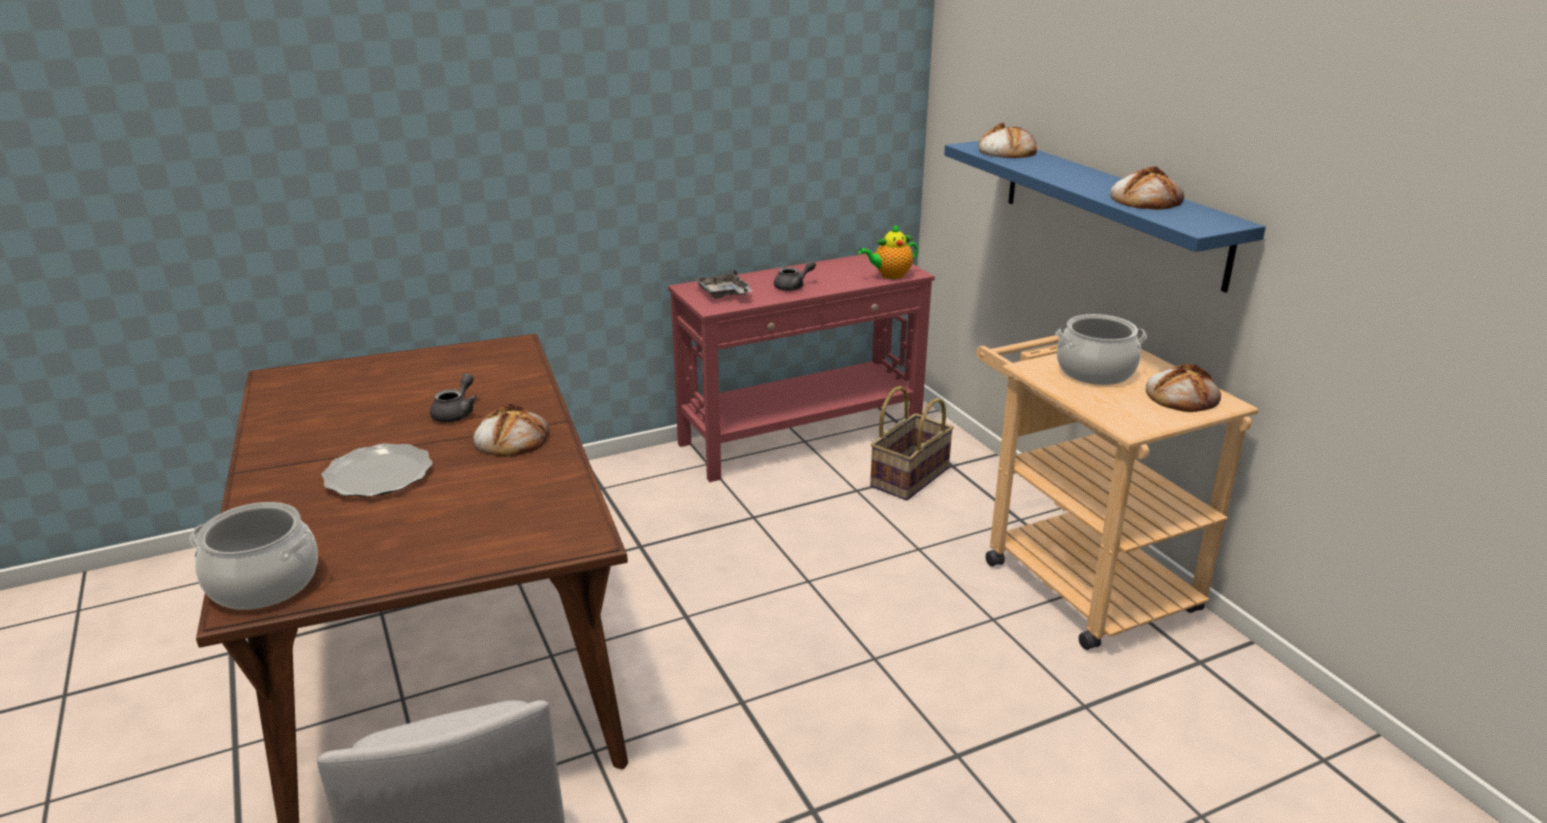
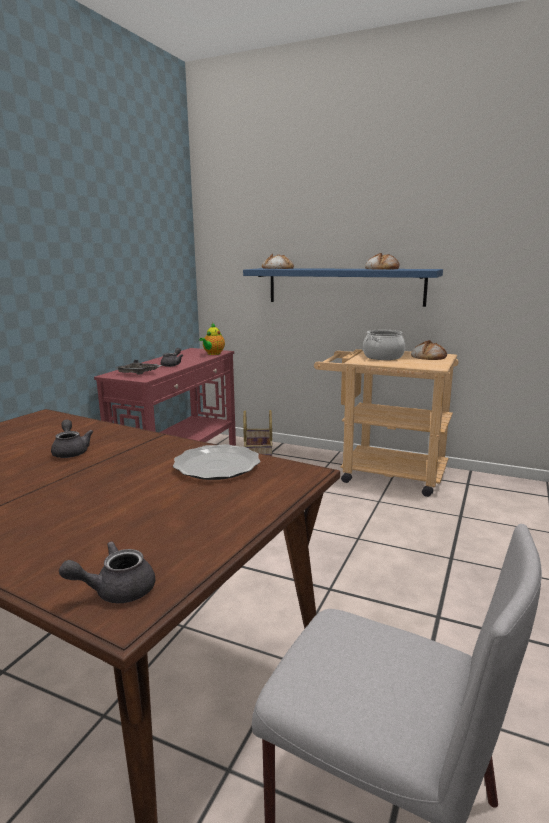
camera: 40 degrees left, 10 degrees down
cooking pot [190,502,318,610] -> grey teapot [59,541,155,603]
plate [321,443,433,497] -> plate moved to [173,444,260,480]
bread [473,403,550,457] -> none

